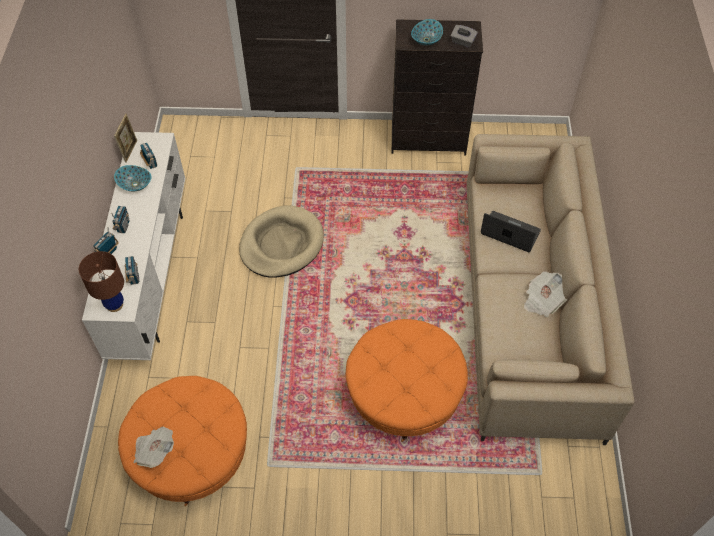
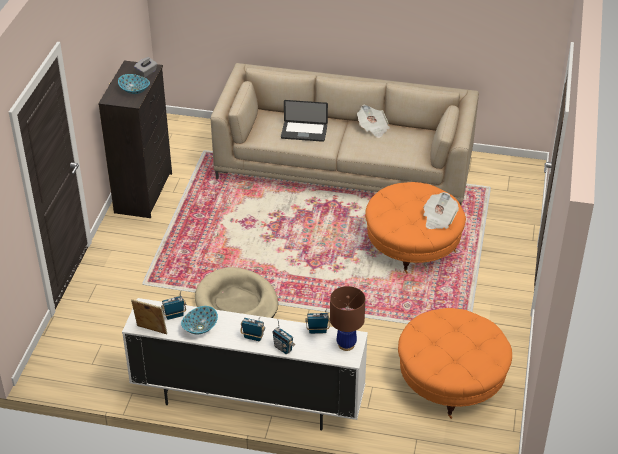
camera: 80 degrees left, 15 degrees down
newspaper [134,426,174,468] -> newspaper moved to [423,192,459,229]
laptop [481,211,541,252] -> laptop turned 120 degrees counterclockwise [281,100,328,142]

